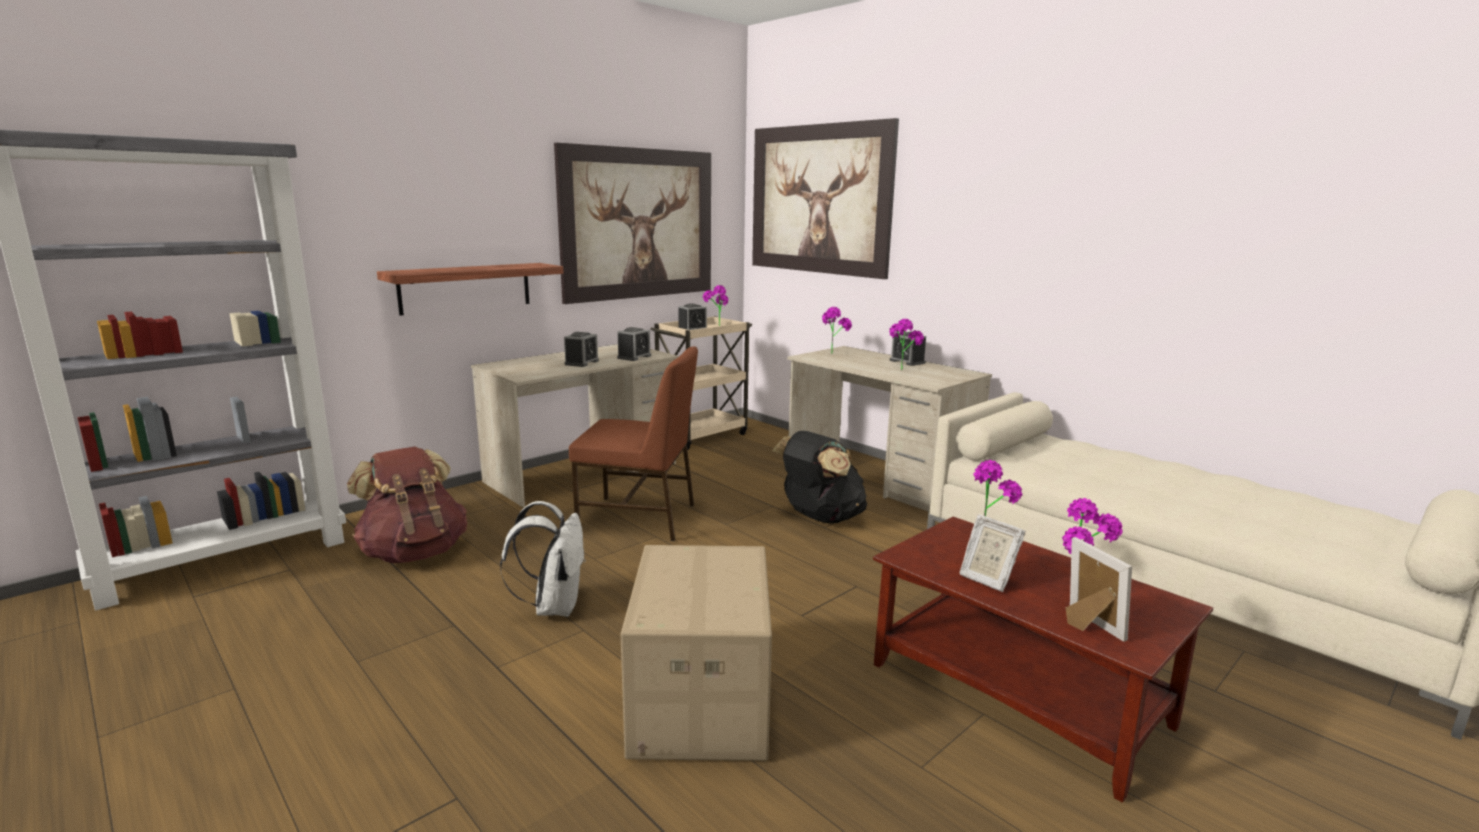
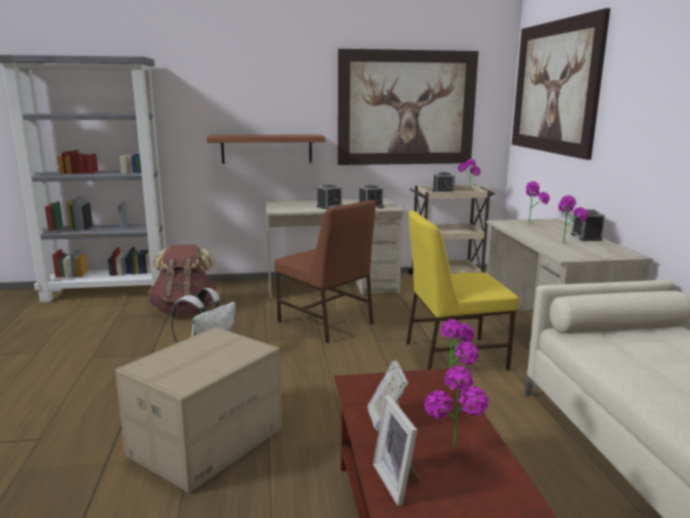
camera: 35 degrees right, 0 degrees up
black backpack [772,431,867,523] -> yellow chair [406,210,519,371]
picture frame [1066,537,1132,642] -> picture frame turned 150 degrees clockwise [373,395,419,506]

